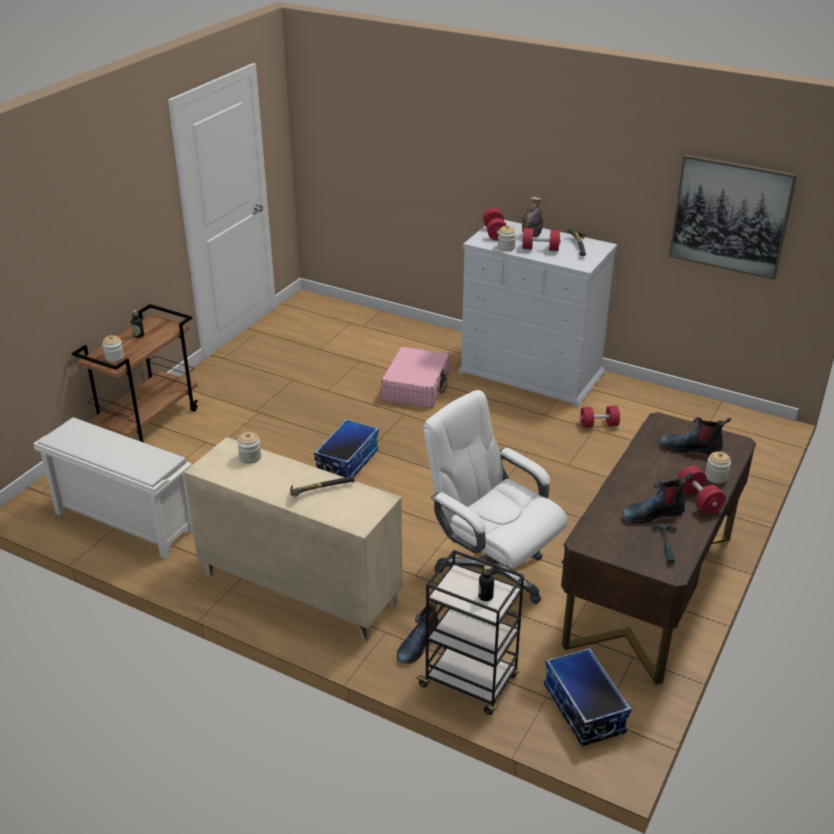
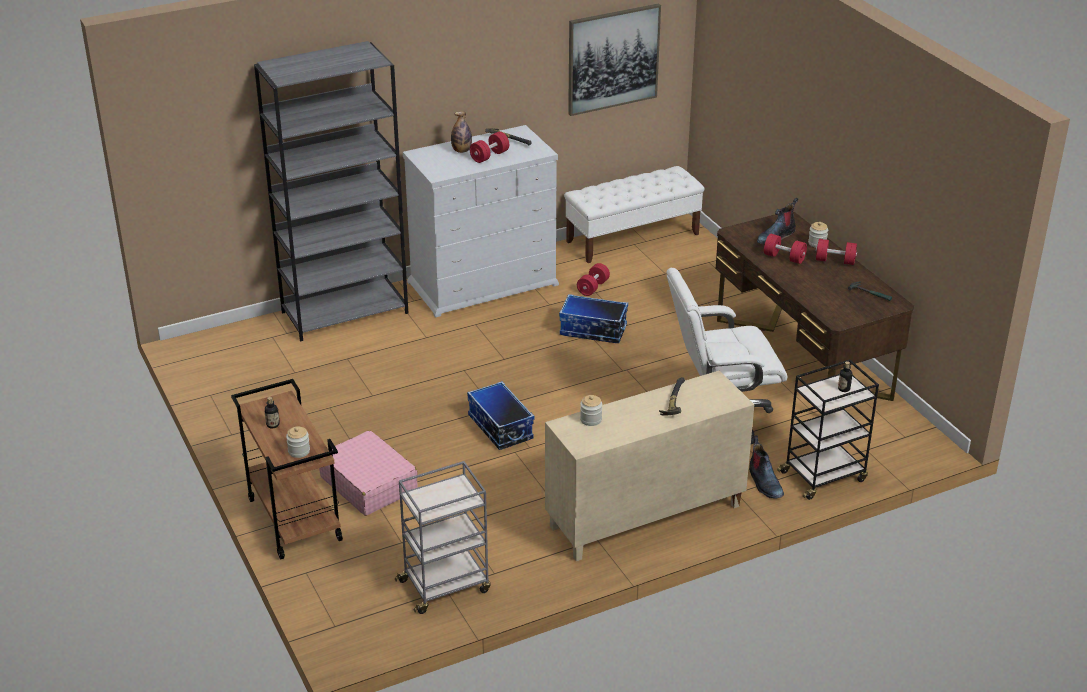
camera: 55 degrees left, 0 degrees up
white shoe rack [33,417,193,559] -> grey cart [395,461,491,614]
pink suitcase [381,347,450,408] -> pink suitcase moved to [319,430,418,516]
red dumbbell [483,208,506,241] -> red dumbbell moved to [764,234,807,264]
jar [498,225,516,251] -> none
storage box [544,648,632,747] -> storage box moved to [559,294,628,343]
boot [622,473,692,523] -> none
none -> grey bookcase [254,41,408,341]
none -> white bench [564,166,705,263]

